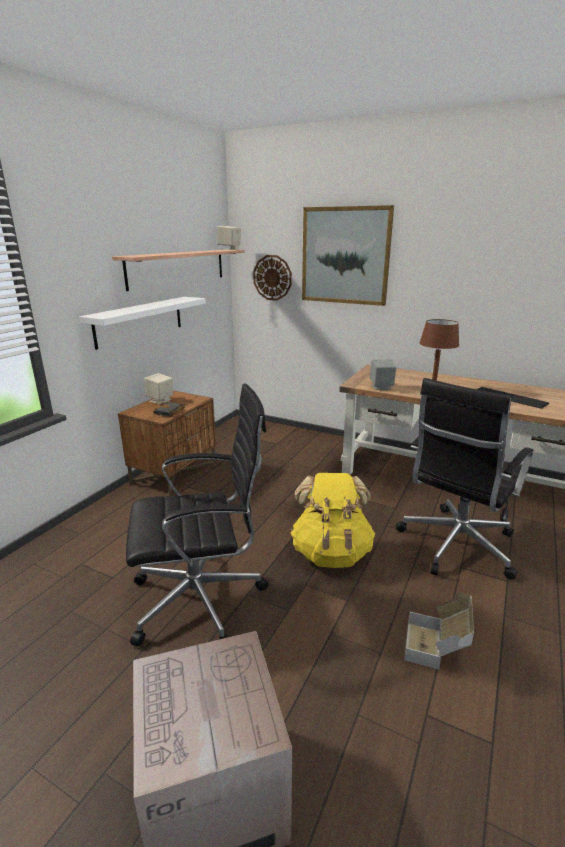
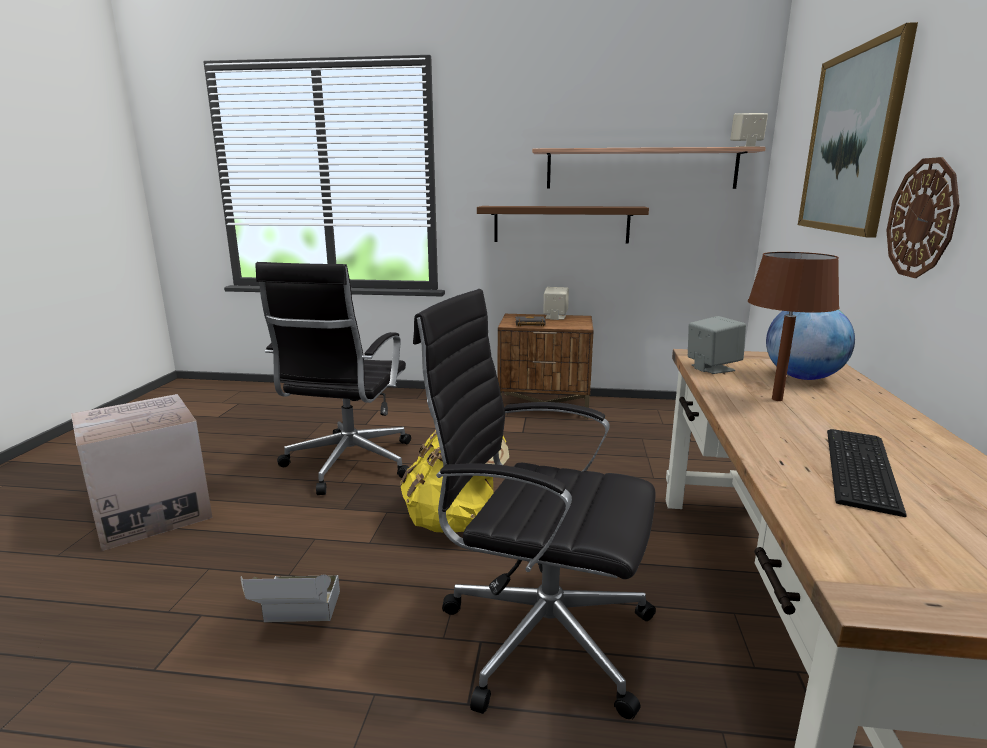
camera: 70 degrees right, 5 degrees down
white shelf [79,297,206,350] -> brown shelf [477,206,649,244]
black office chair [126,383,269,647] -> black office chair turned 45 degrees clockwise [255,262,411,495]
wall clock [253,255,292,301] -> wall clock moved to [886,157,960,278]
none -> globe [766,309,855,380]

